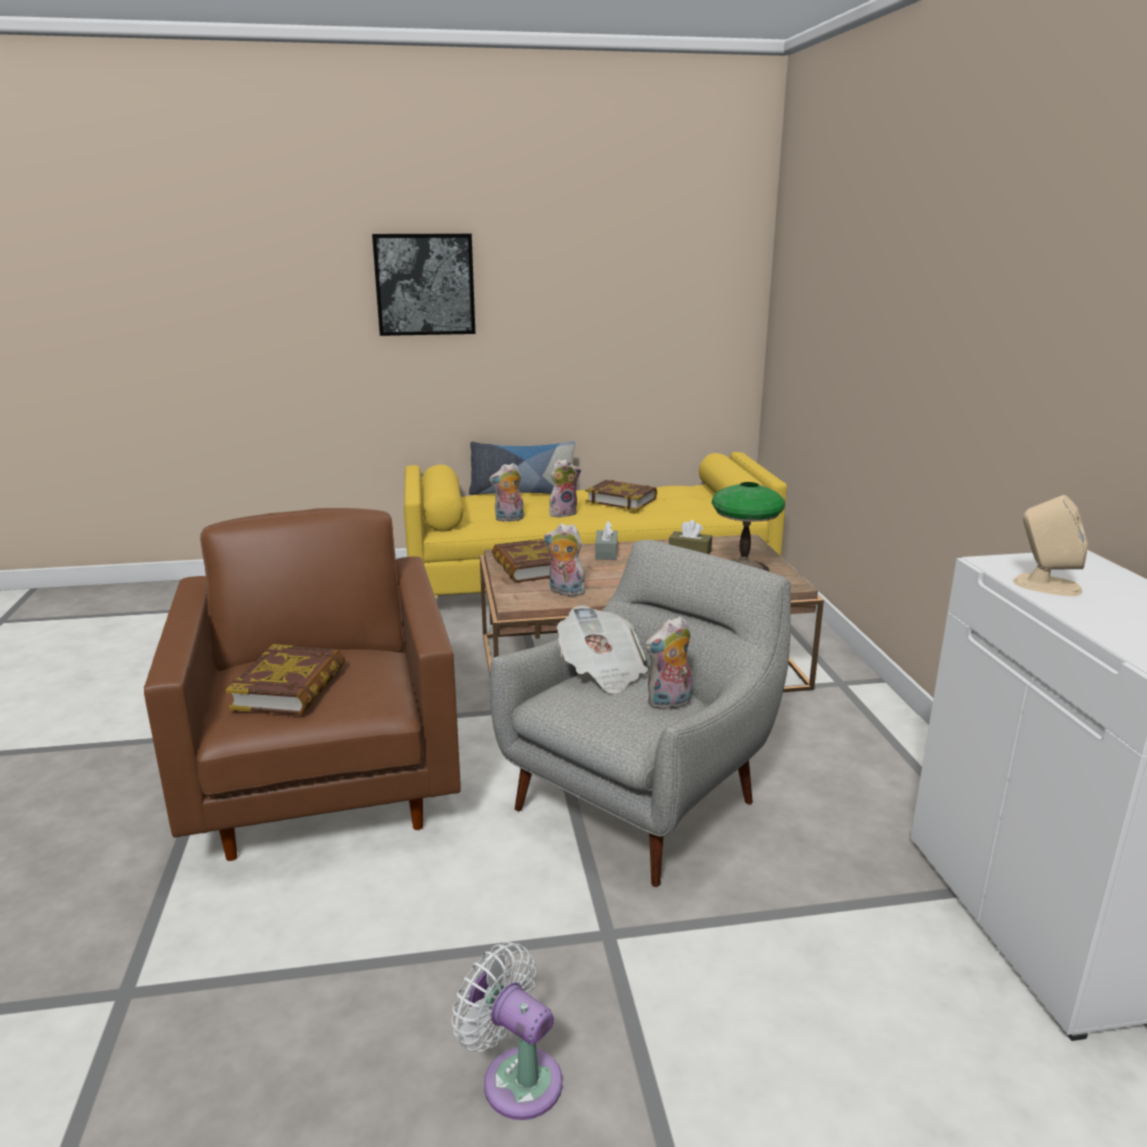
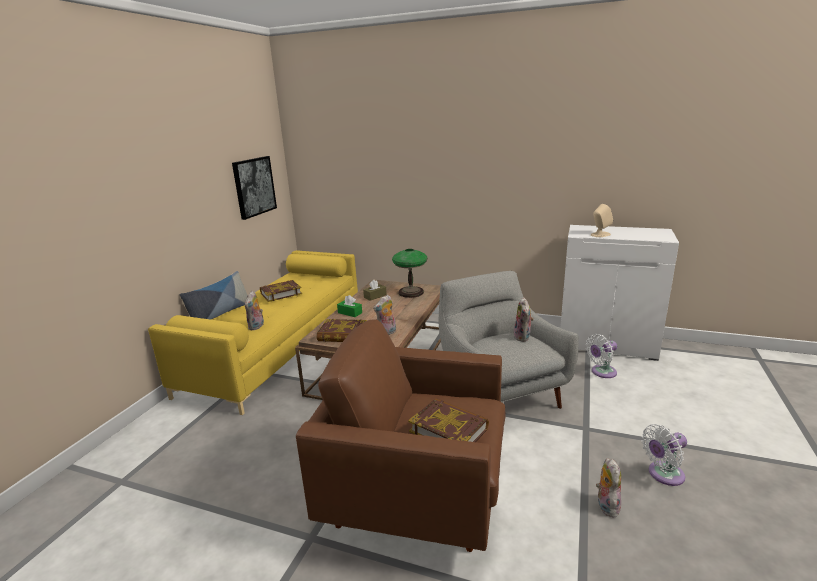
camera: 60 degrees left, 0 degrees up
picture [372,234,475,336] -> picture moved to [232,156,277,220]
plush toy [549,459,581,517] -> plush toy moved to [596,458,621,517]
newspaper [557,606,648,694] -> none
grey tissue box [595,521,618,560] -> green tissue box [337,295,362,317]
none -> white fan [586,334,617,378]

